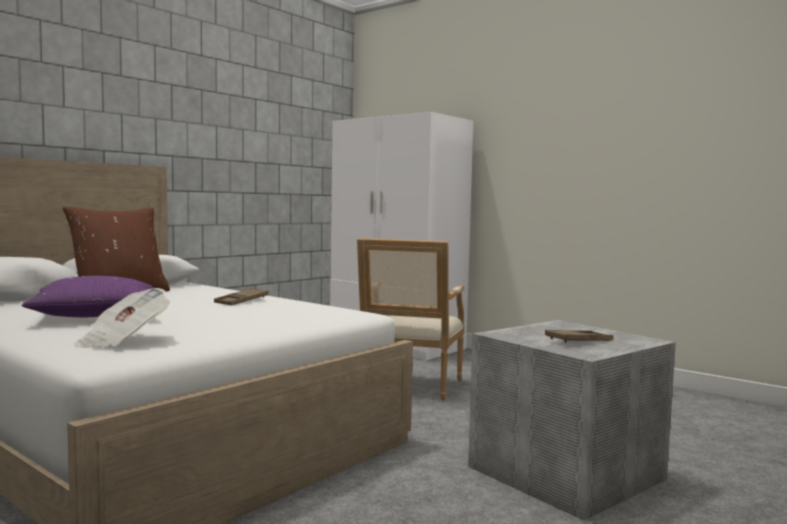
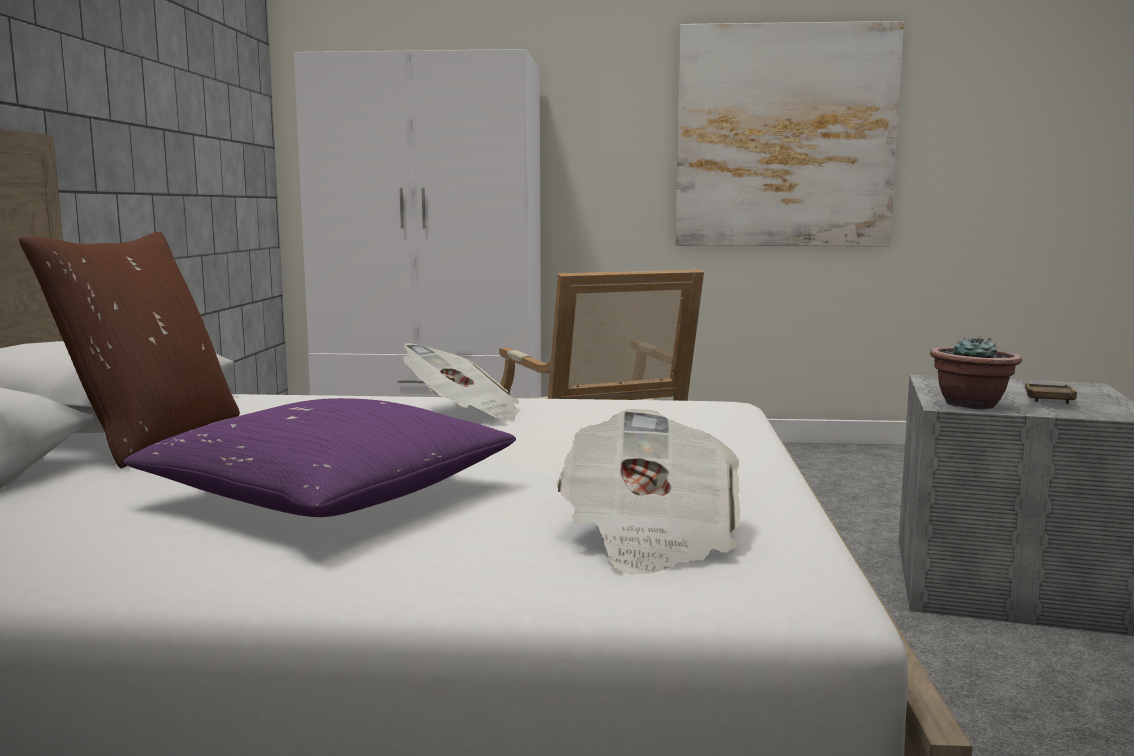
camera: 35 degrees left, 5 degrees up
brown tray [214,288,269,305] -> newspaper [403,343,519,422]
none -> picture [675,21,904,246]
none -> potted plant [930,336,1022,409]

